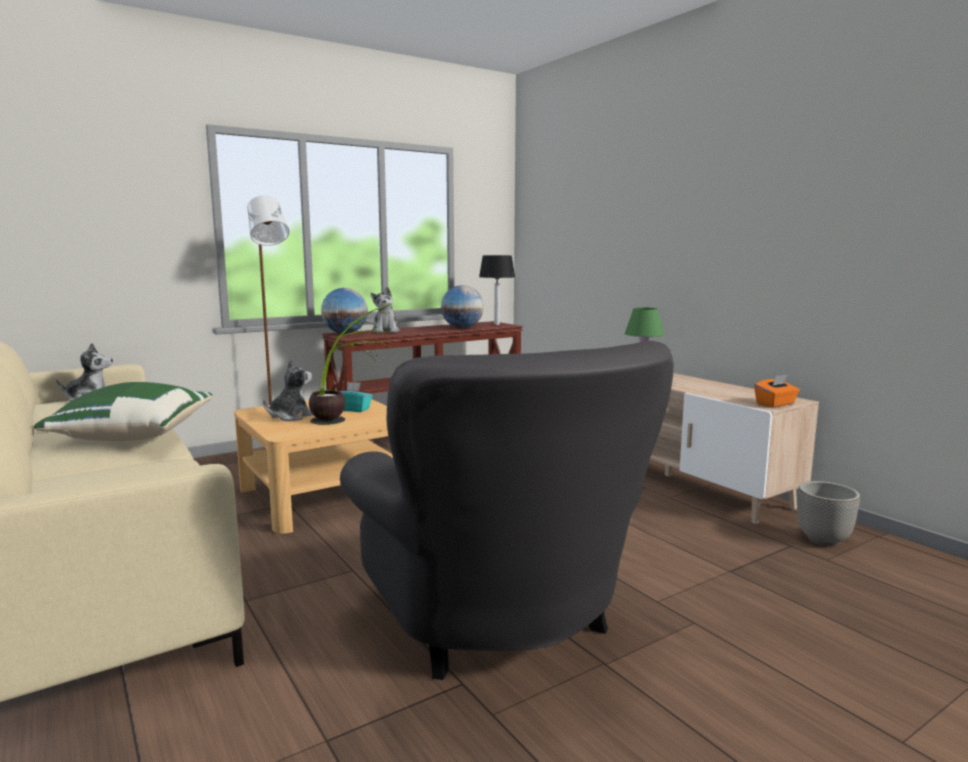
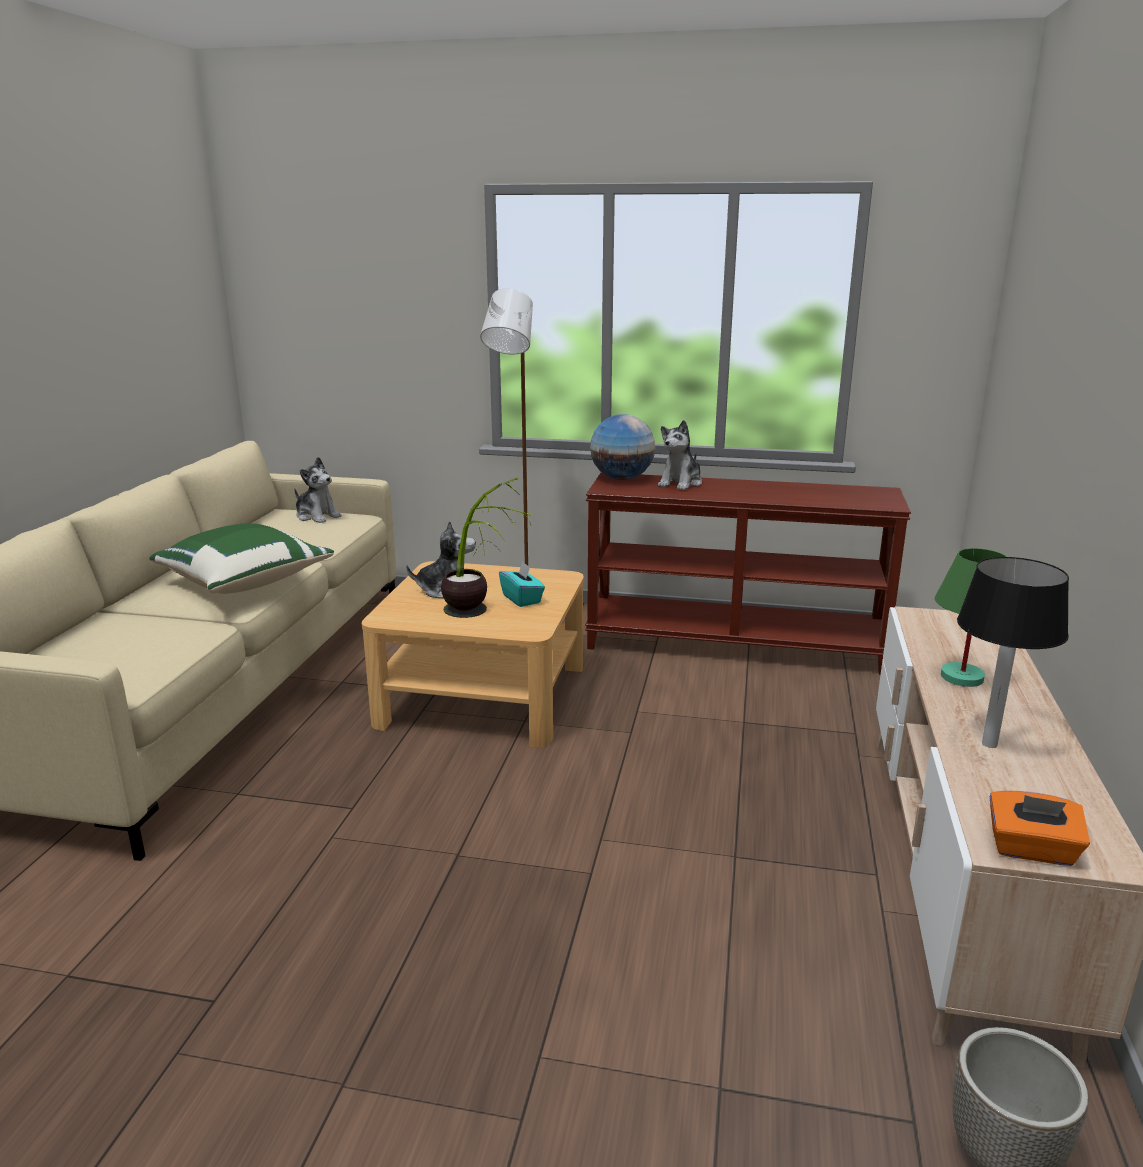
camera: 45 degrees right, 10 degrees up
grey armchair [340,341,674,680] -> none
globe [441,285,484,328] -> none
table lamp [479,255,515,325] -> table lamp moved to [957,557,1069,748]

